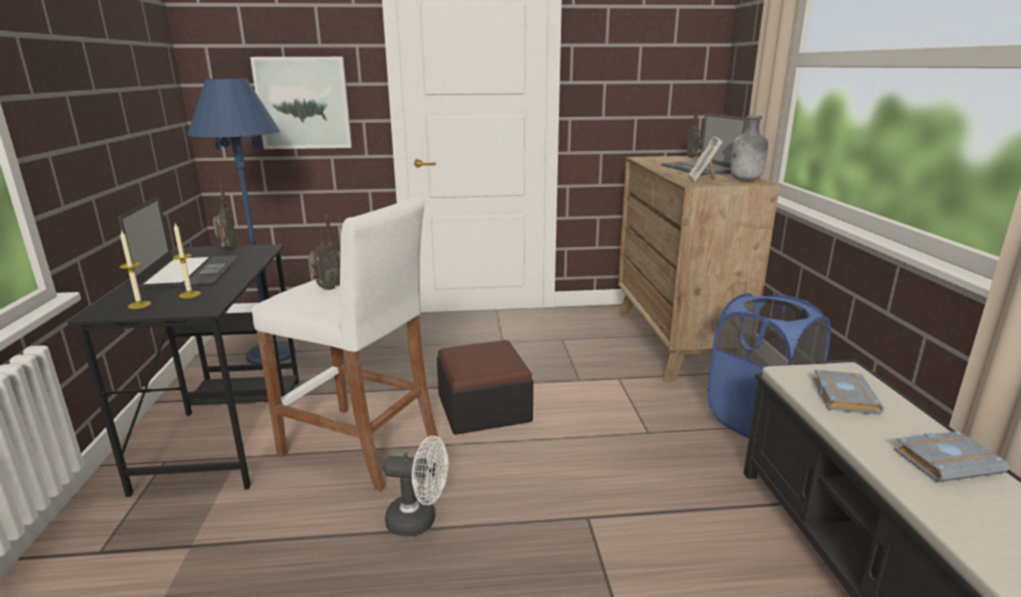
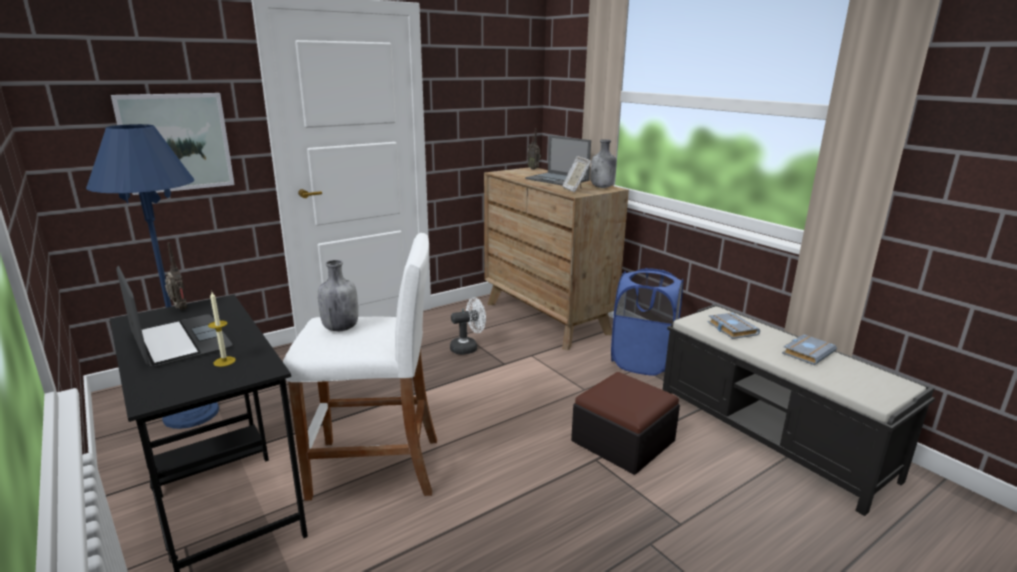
camera: 30 degrees left, 0 degrees up
candle [120,230,151,309] -> none
radio [309,215,340,290] -> grey bottle [318,260,358,331]
white fan [384,435,448,536] -> white fan moved to [450,297,486,355]
ottoman [437,340,533,435] -> ottoman moved to [571,372,680,475]

